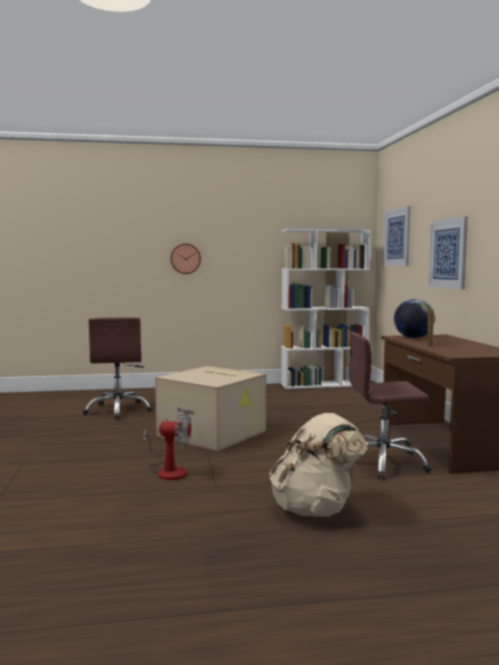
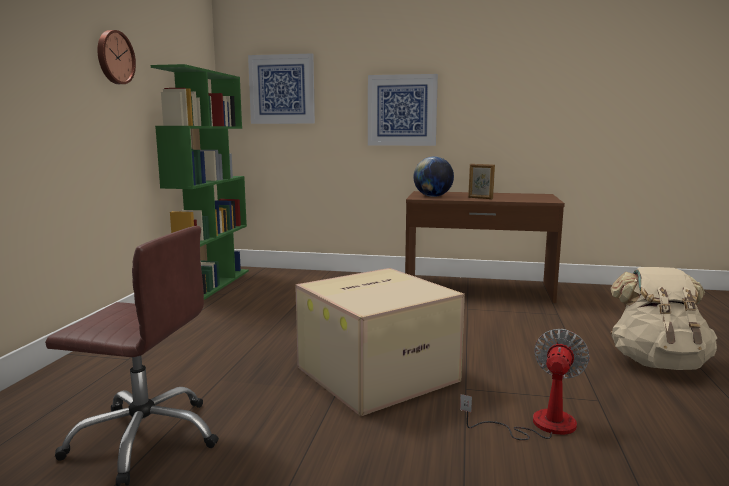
camera: 70 degrees left, 5 degrees up
wall clock [170,244,201,274] -> wall clock moved to [97,30,136,84]
white bookcase [281,229,371,389] -> green bookcase [151,64,249,300]
brown office chair [349,332,432,480] -> none

